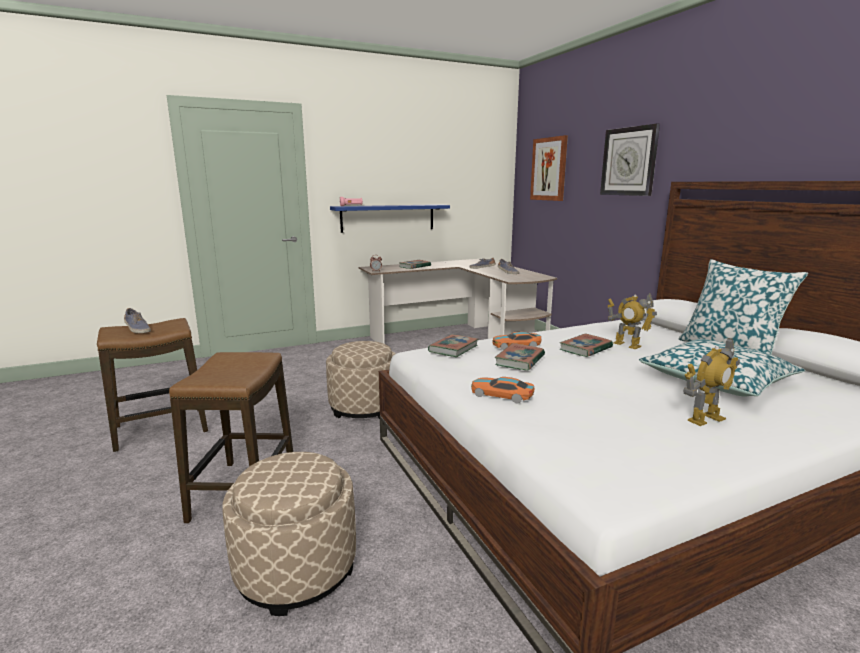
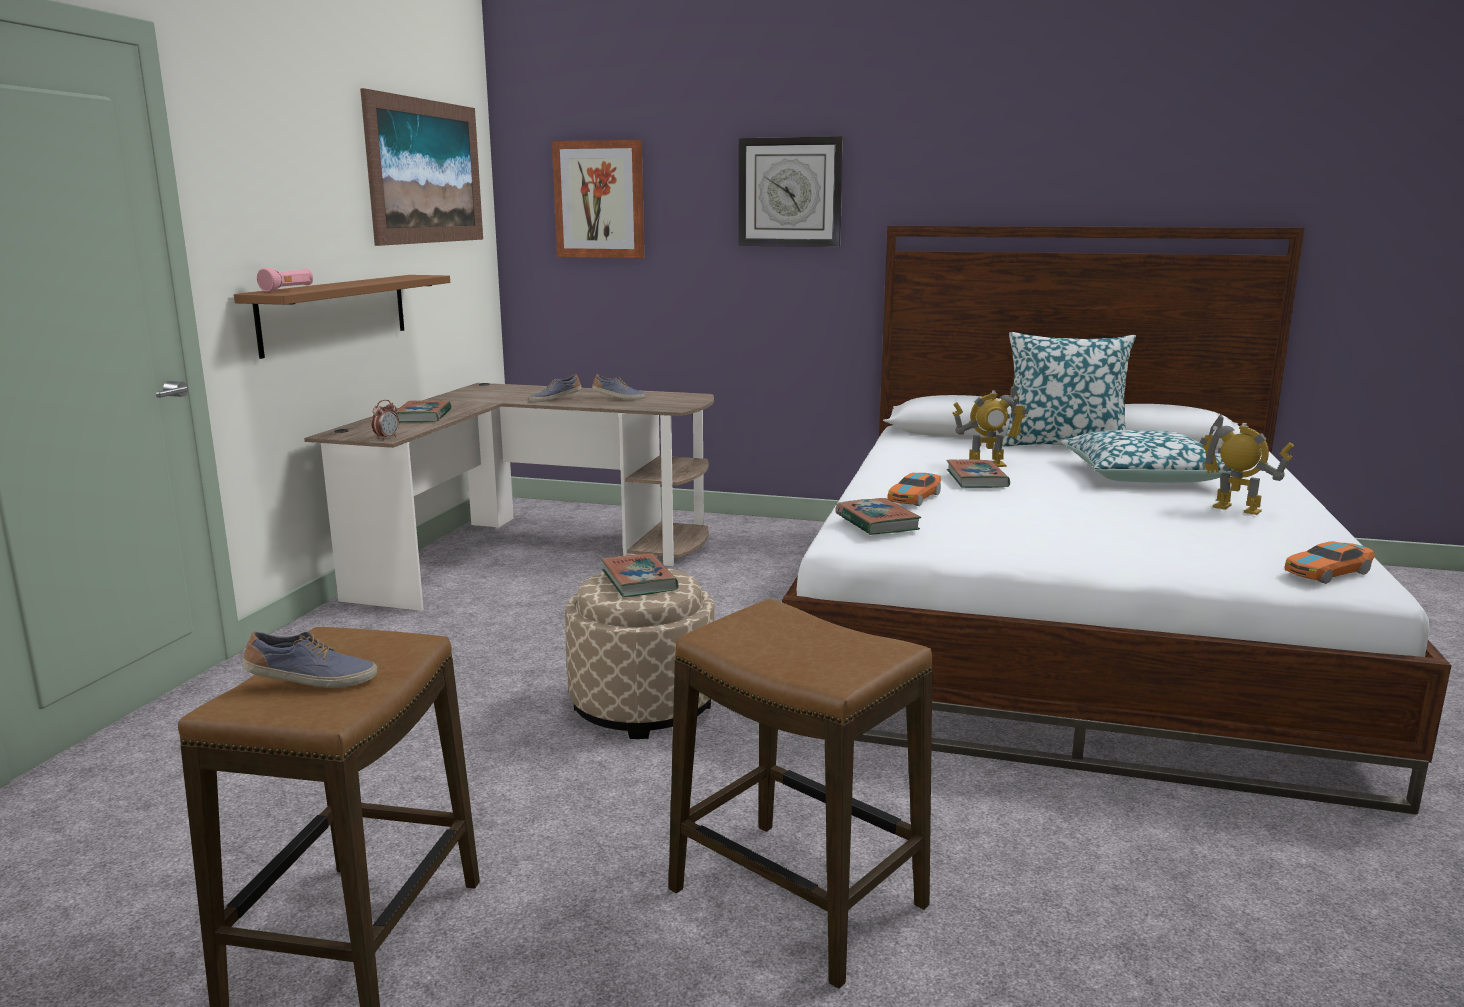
camera: 50 degrees left, 0 degrees up
beige ottoman [222,452,356,616] -> none
blue shelf [330,204,450,233] -> brown shelf [234,275,450,359]
toy car [471,377,534,404] -> toy car moved to [1285,542,1375,584]
book [495,343,545,370] -> book moved to [601,554,679,597]
toy robot [684,338,740,426] -> toy robot turned 60 degrees counterclockwise [1200,414,1294,515]
none -> picture [360,88,483,246]

